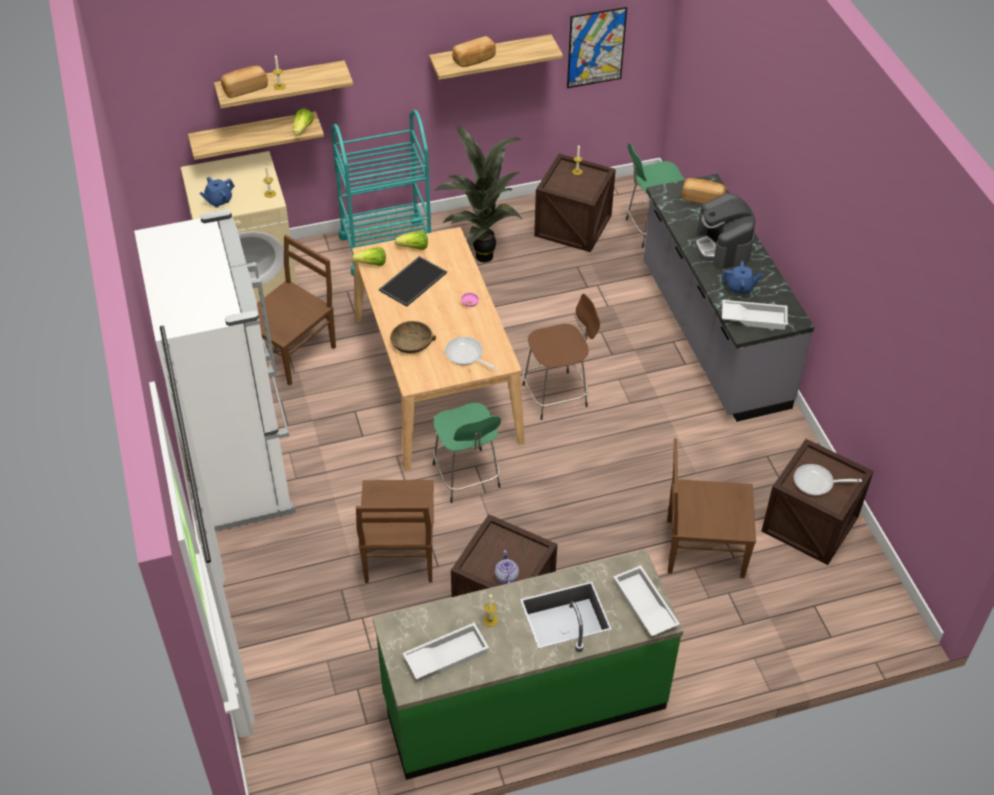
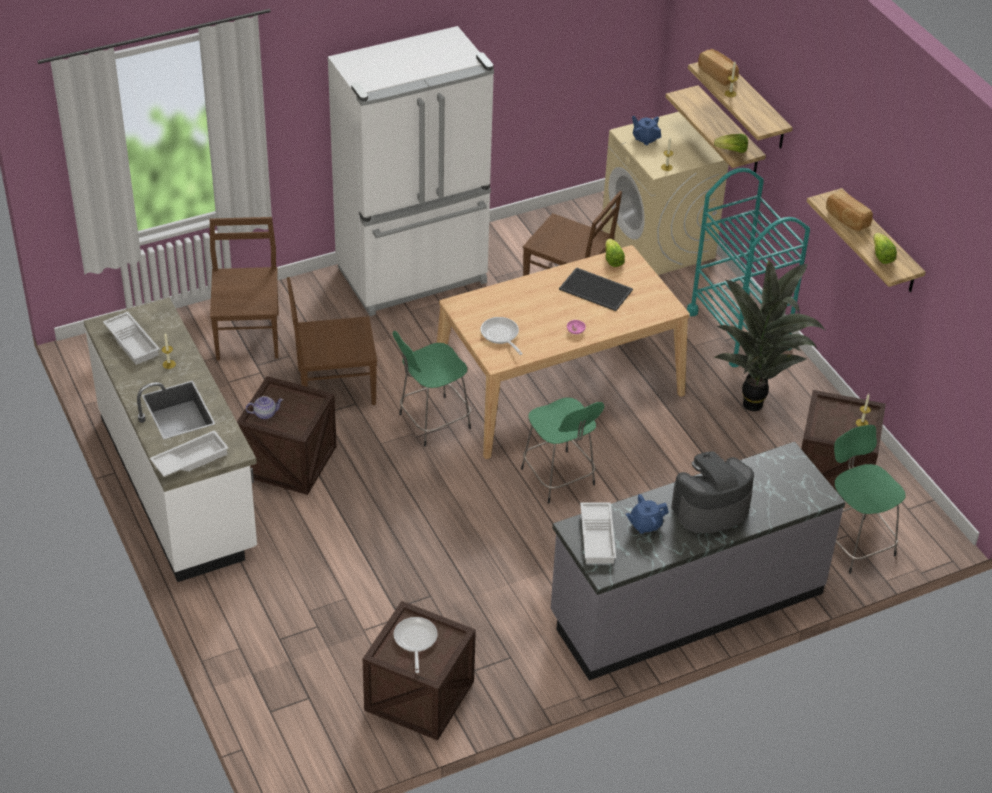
camera: 80 degrees right, 5 degrees down
green counter [372,549,683,780] -> white counter [84,297,257,582]
brown bowl [390,321,436,354] -> none
lettuce [395,231,428,250] -> lettuce moved to [873,233,897,264]
frying pan [445,337,499,371] -> frying pan turned 60 degrees counterclockwise [480,317,523,355]
brown stool [522,294,600,420] -> green stool [521,398,604,503]
picture [567,7,627,88] -> none
brown chair [667,438,756,578] -> brown chair moved to [210,217,279,361]
bread [682,178,726,204] -> none
blue teapot [722,261,763,294] -> blue teapot turned 75 degrees clockwise [626,494,669,534]

